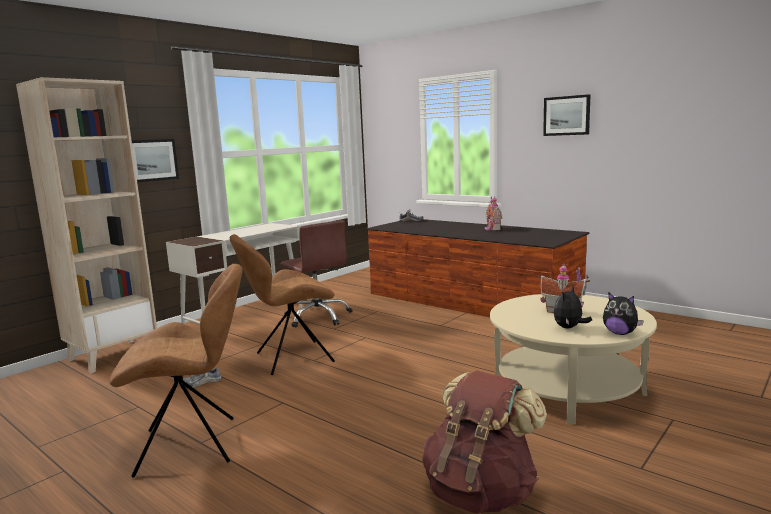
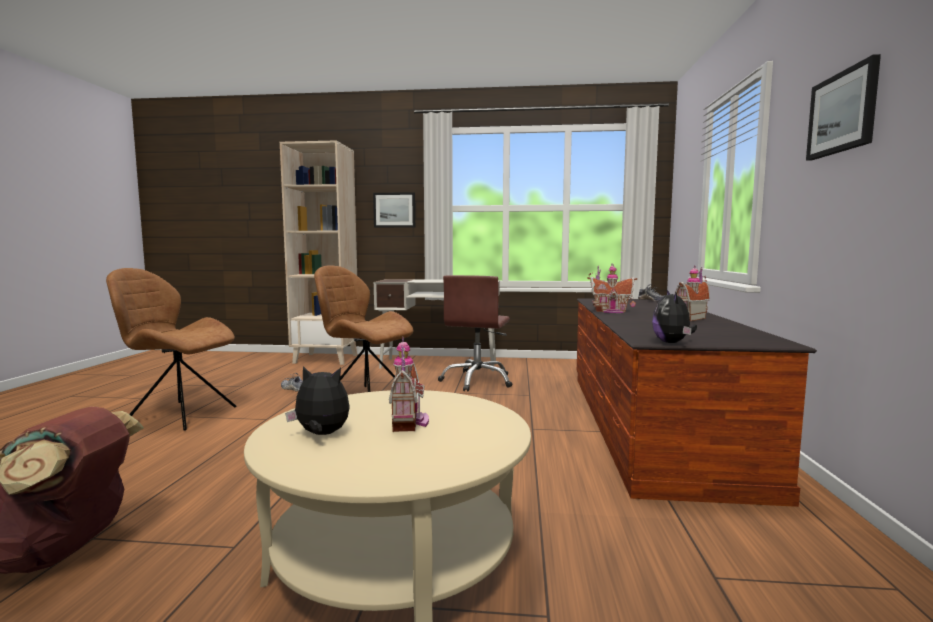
camera: 55 degrees right, 5 degrees down
brown chair [109,264,243,478] -> brown chair turned 150 degrees clockwise [106,268,236,431]
plush toy [603,293,644,335] -> plush toy moved to [652,290,697,343]
none -> toy house [587,263,637,313]

